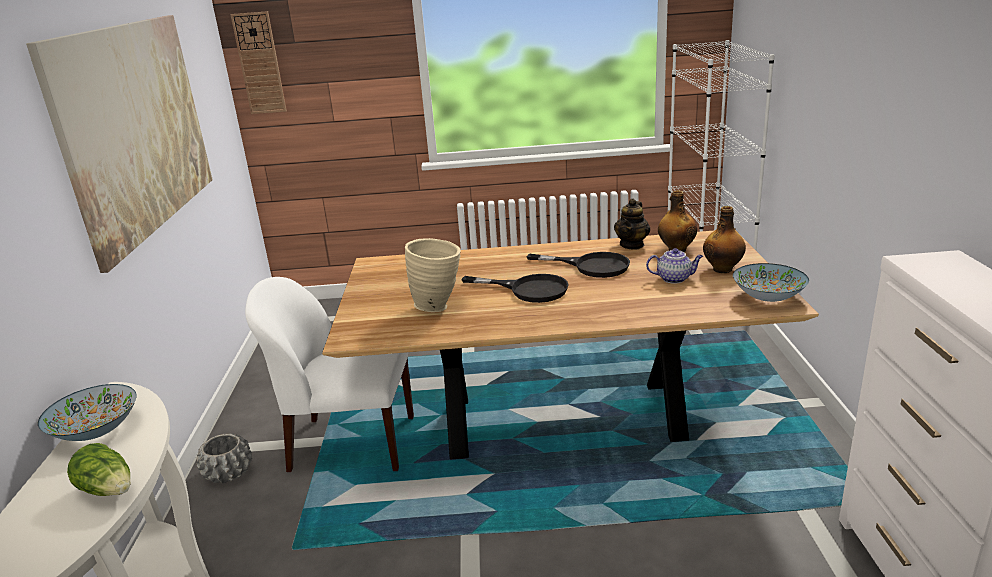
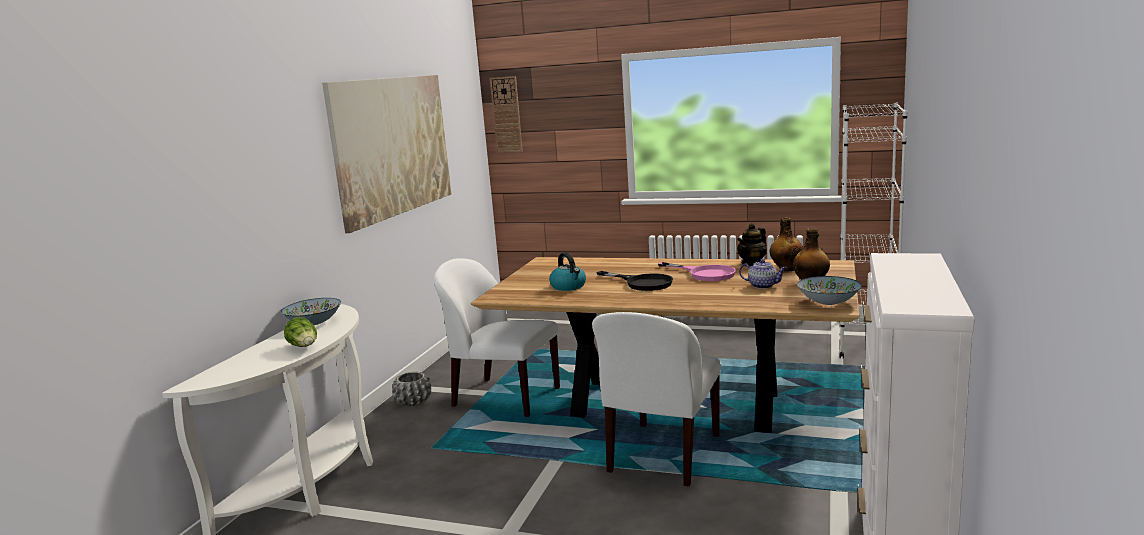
camera: 20 degrees right, 10 degrees down
beige vase [405,238,461,312] -> kettle [549,252,586,291]
black frying pan [527,252,630,278] -> pink frying pan [658,262,736,281]
none -> white chair [592,312,721,487]

